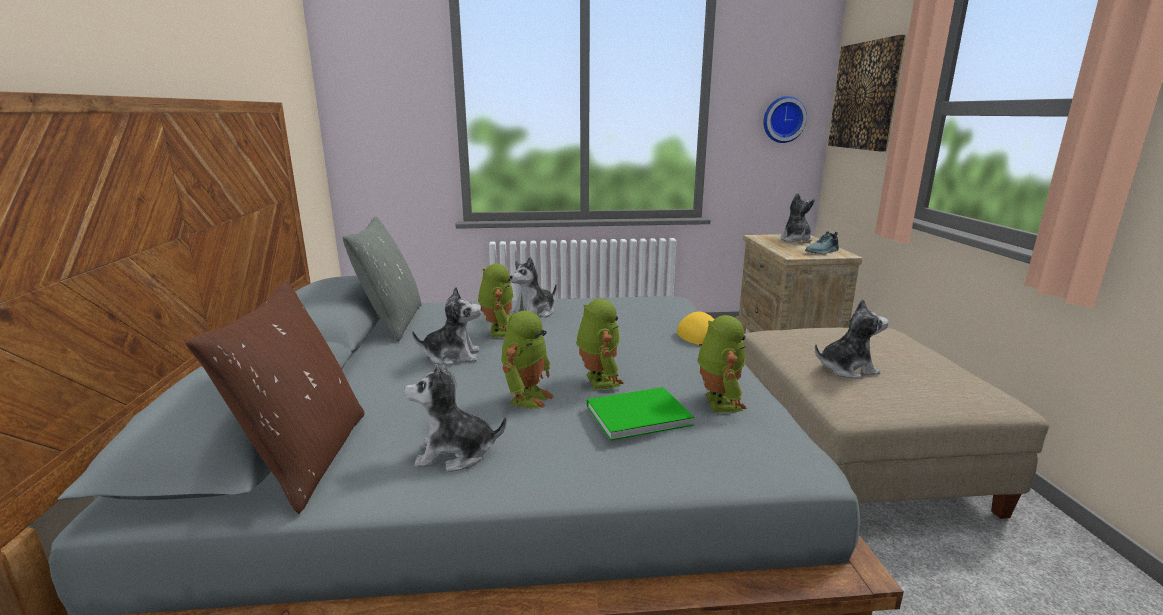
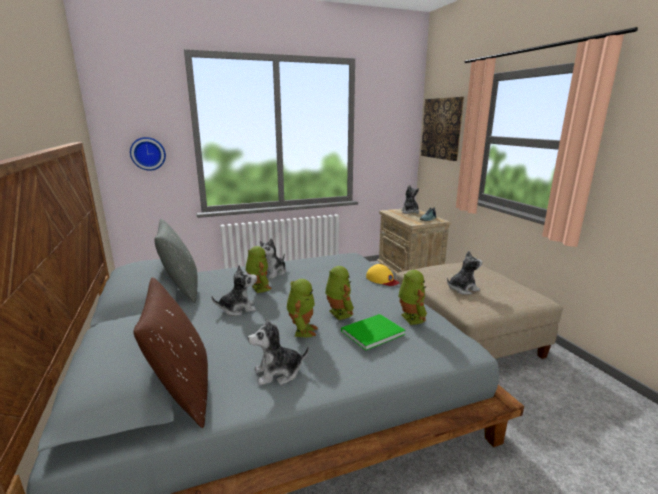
camera: 15 degrees left, 0 degrees up
wall clock [763,96,807,143] -> wall clock moved to [130,137,166,171]

